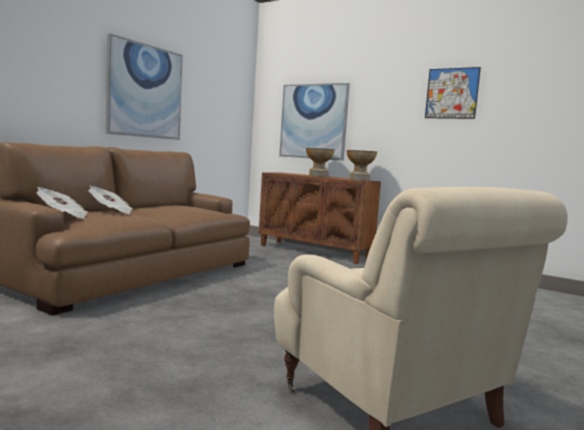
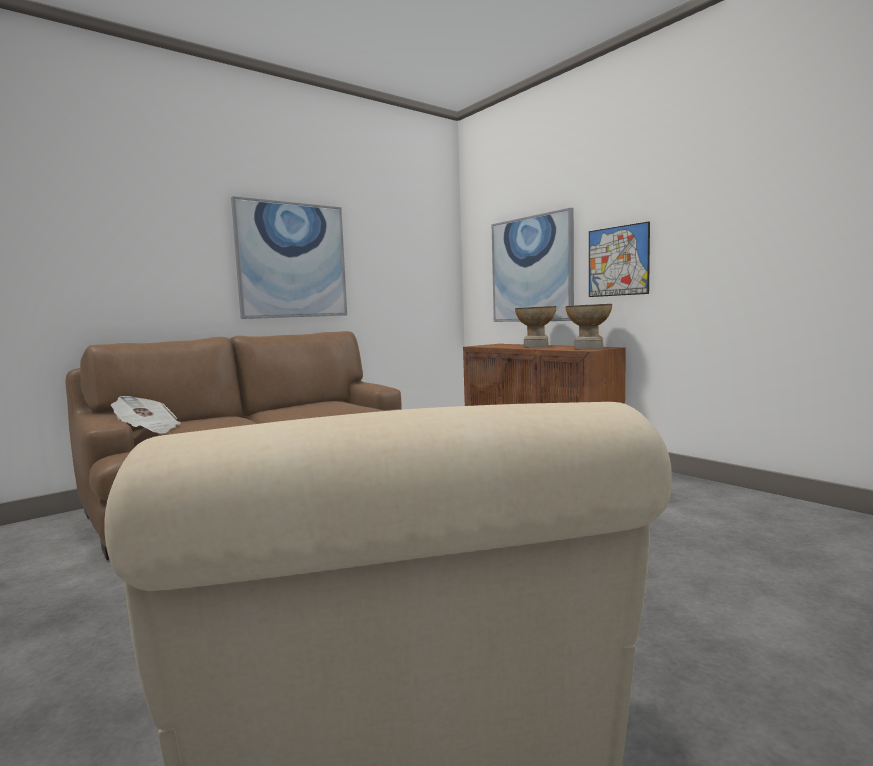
camera: 20 degrees right, 0 degrees up
newspaper [88,186,133,214] -> none
picture [425,67,481,119] -> picture moved to [589,221,650,297]

